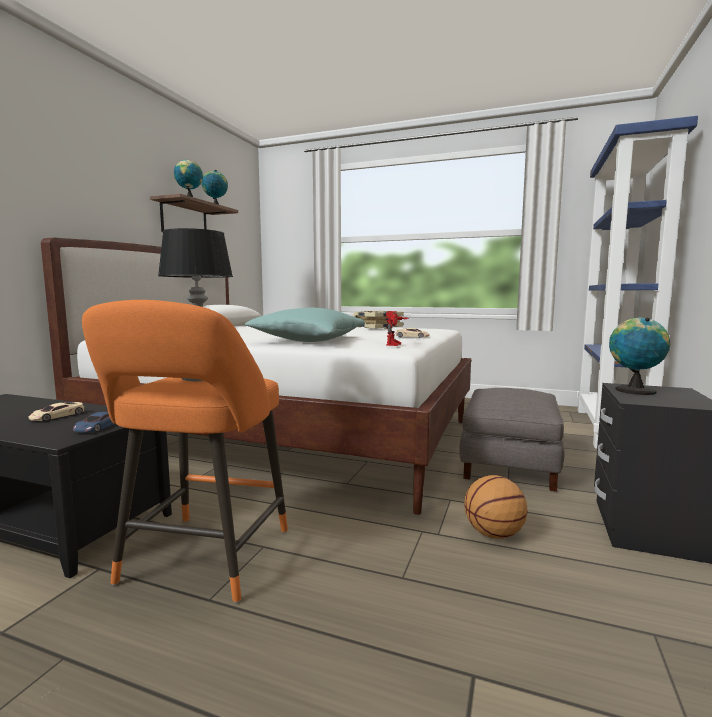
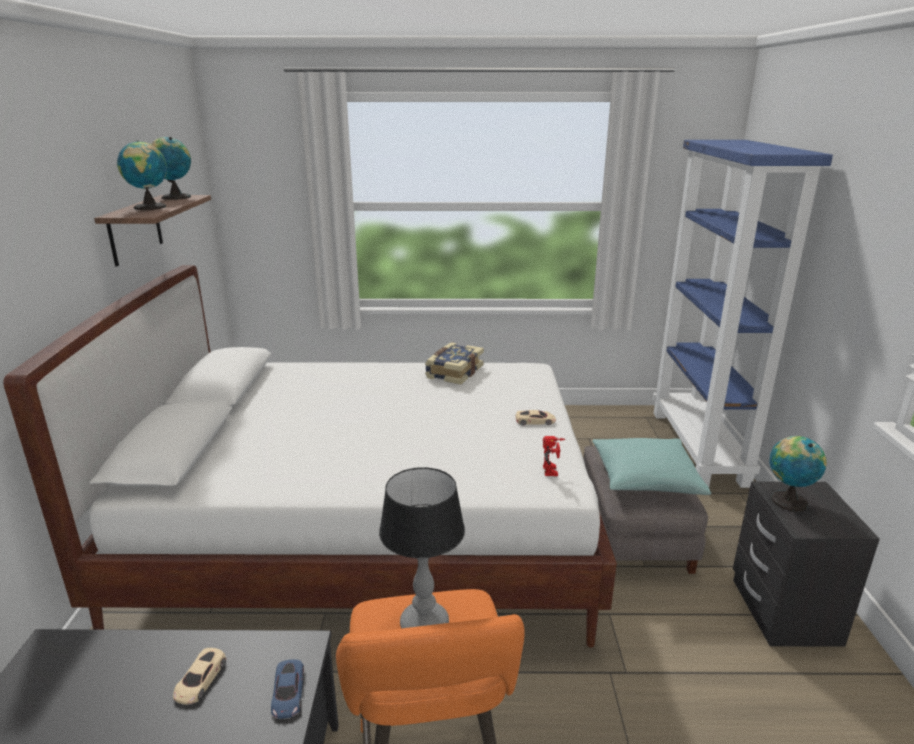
camera: 20 degrees left, 15 degrees up
turquoise pillow [244,308,365,342] -> turquoise pillow moved to [592,438,711,495]
basketball [464,475,528,539] -> none

